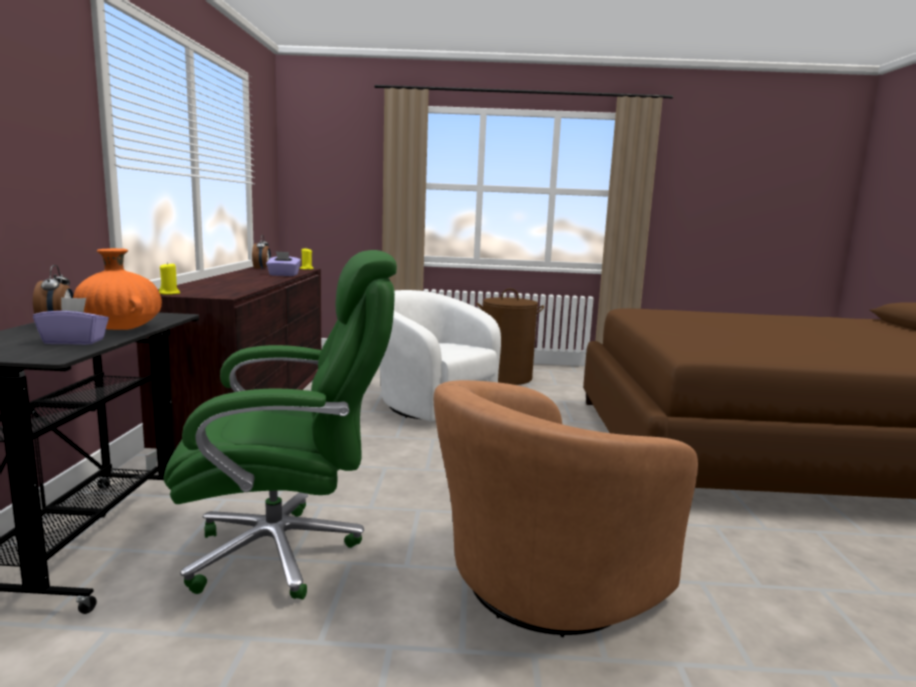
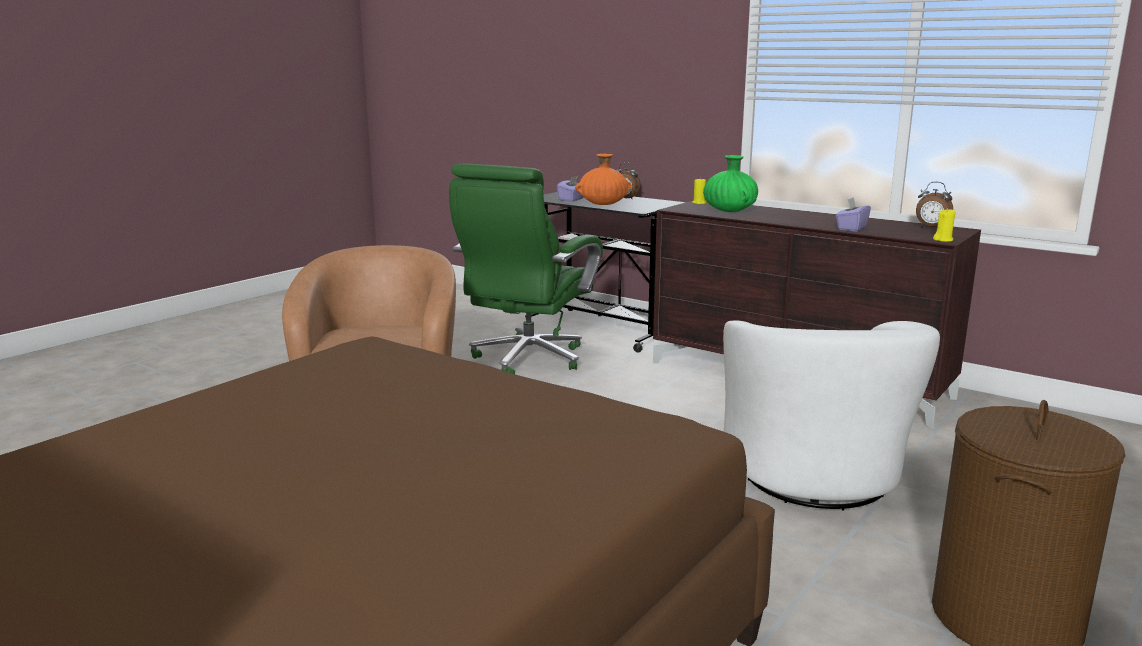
camera: 125 degrees right, 5 degrees up
white armchair [379,290,501,421] -> white armchair turned 105 degrees clockwise [723,320,940,511]
none -> green vase [703,155,758,212]

